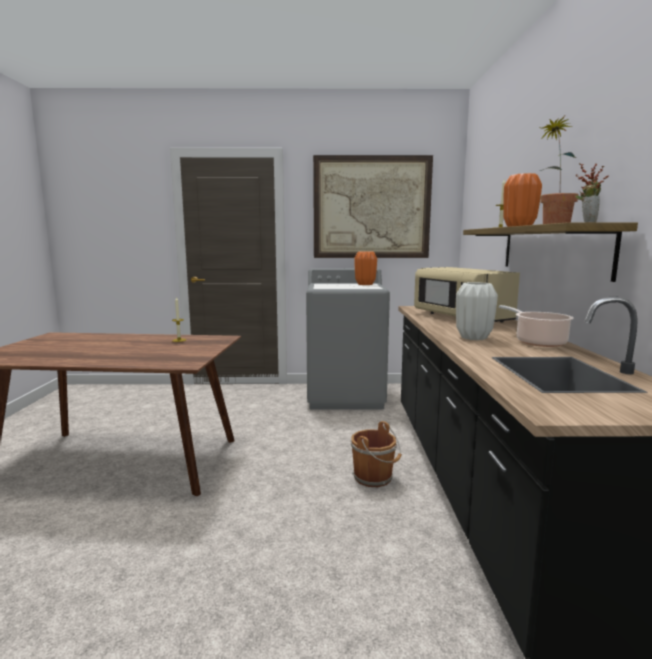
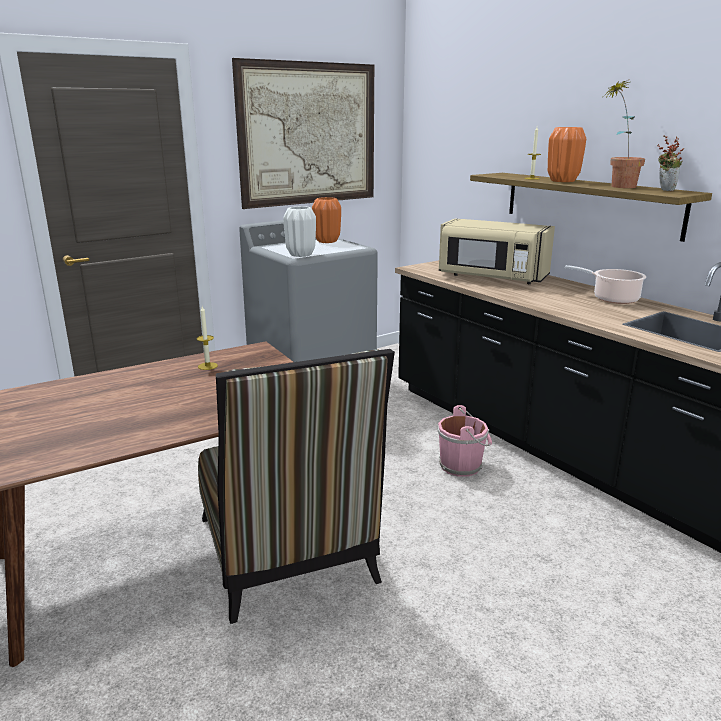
camera: 35 degrees left, 10 degrees up
brown bucket [351,421,402,487] -> pink bucket [438,405,492,477]
white vase [456,282,498,340] -> white vase moved to [283,206,316,257]
none -> chair [198,349,395,624]

